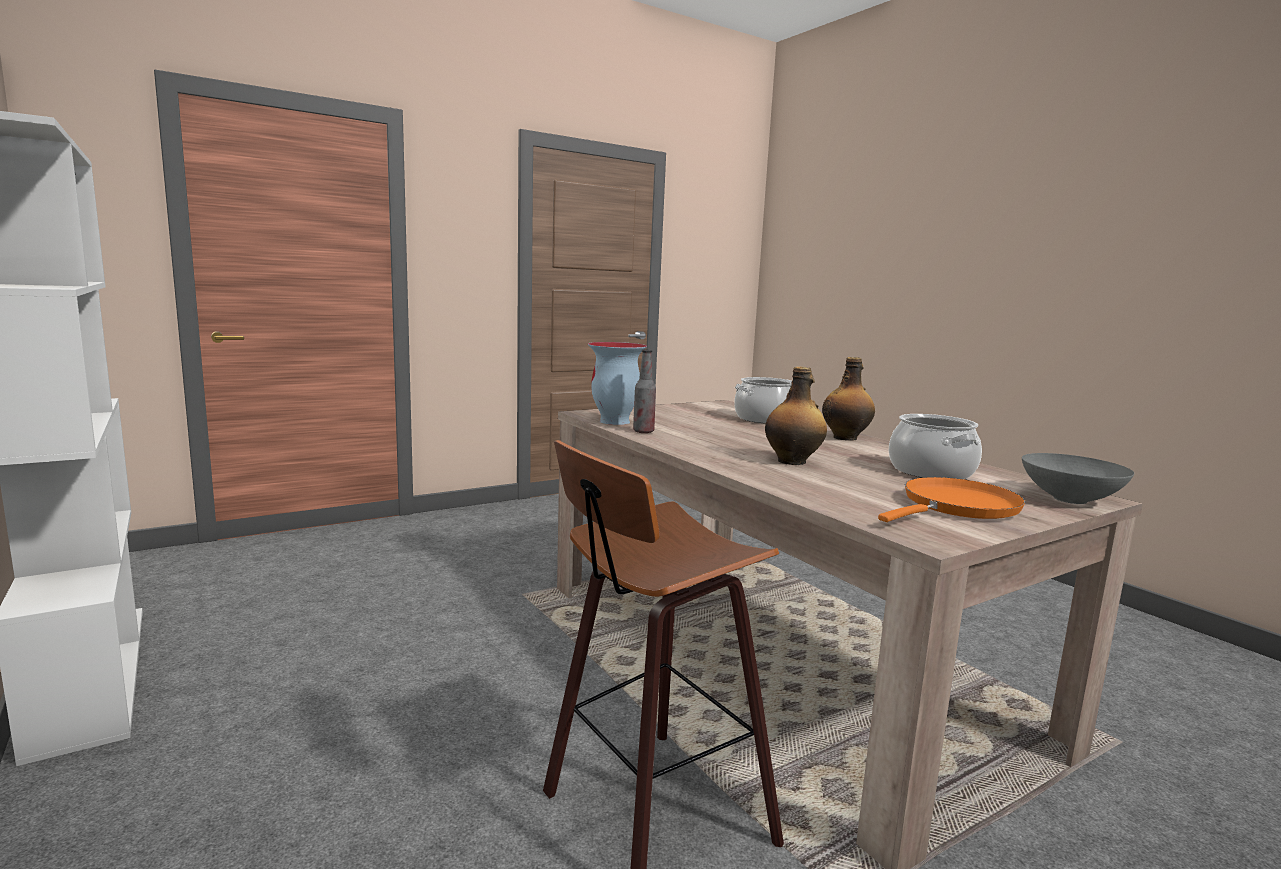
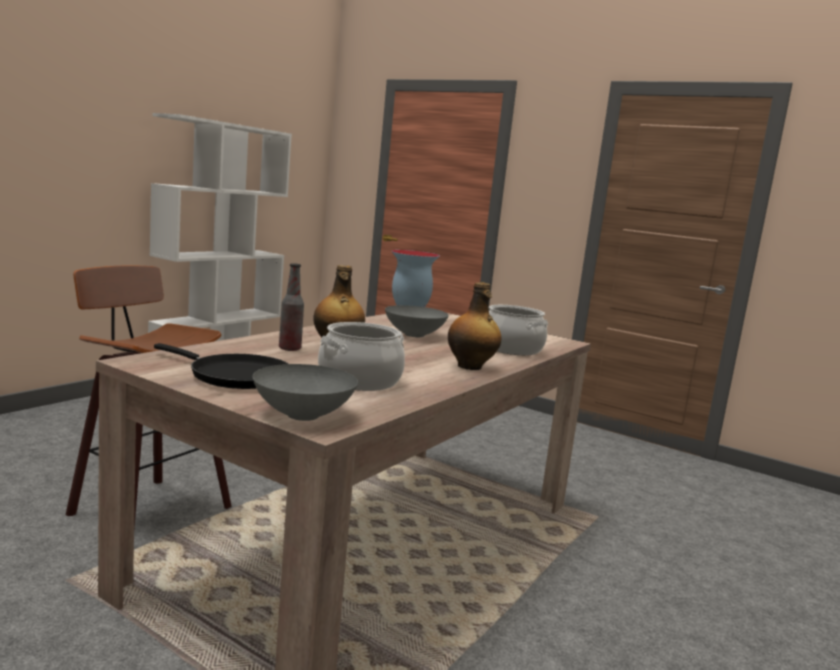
camera: 65 degrees right, 0 degrees up
bottle [633,350,656,433] -> bottle moved to [279,263,304,351]
orange frying pan [878,477,1025,522] -> black frying pan [154,343,289,389]
none -> grey bowl [385,305,449,337]

